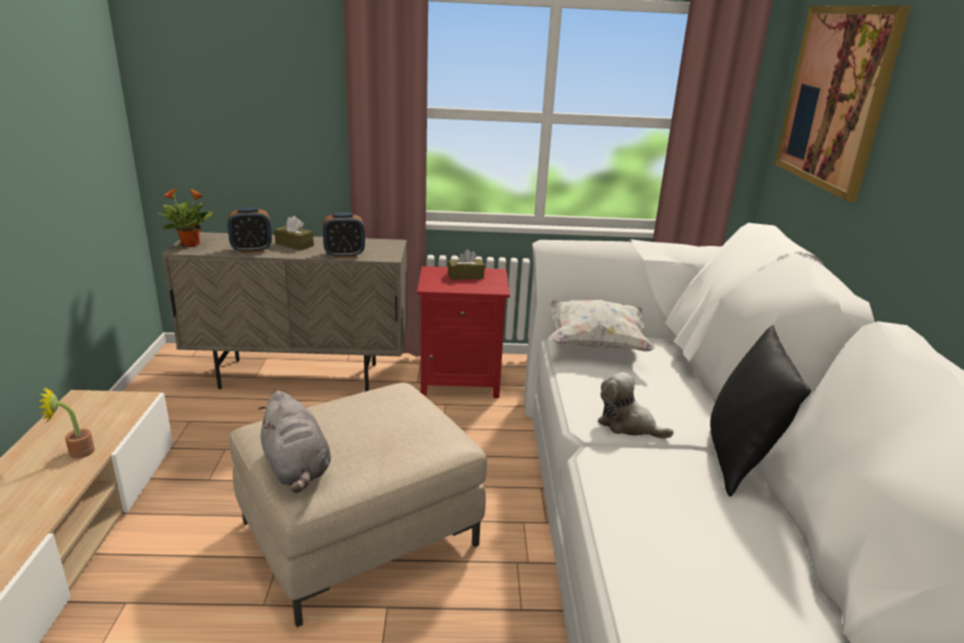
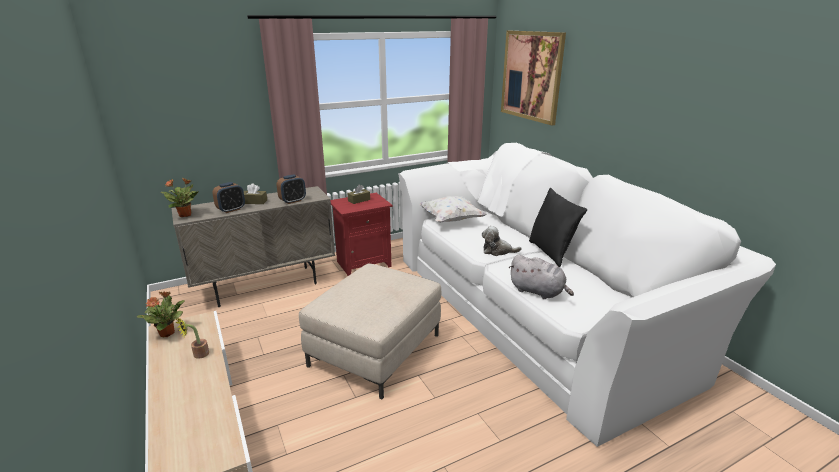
camera: 25 degrees left, 0 degrees up
grey plush toy [258,391,331,493] -> grey plush toy moved to [509,254,574,299]
none -> potted plant [137,292,185,337]

